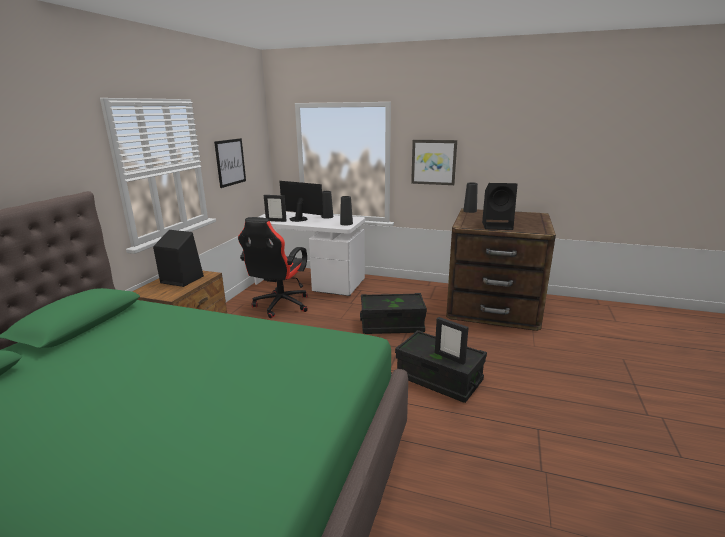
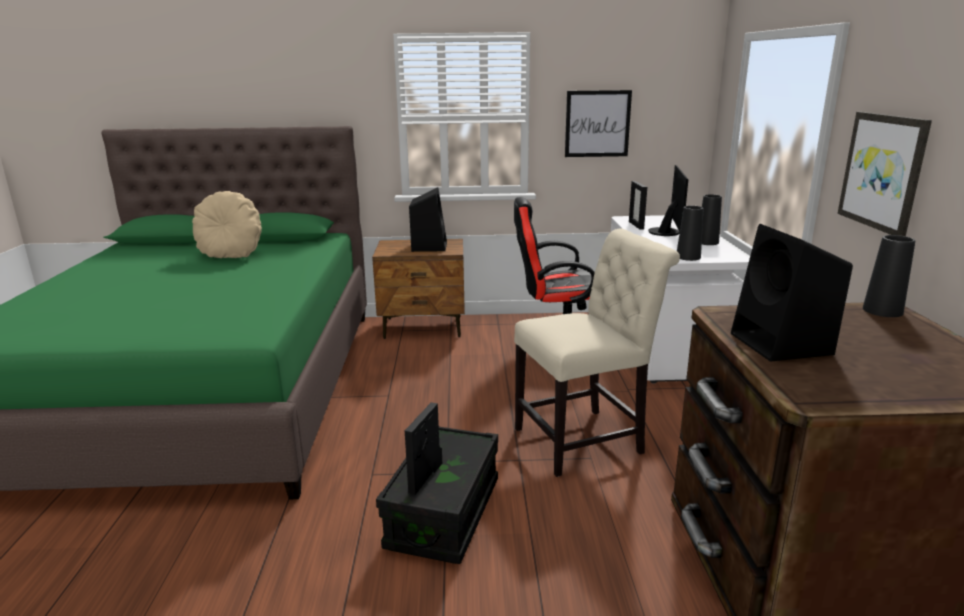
camera: 70 degrees right, 0 degrees up
black storage box [360,293,427,334] -> beige chair [514,228,680,477]
none -> beige pillow [192,191,262,258]

